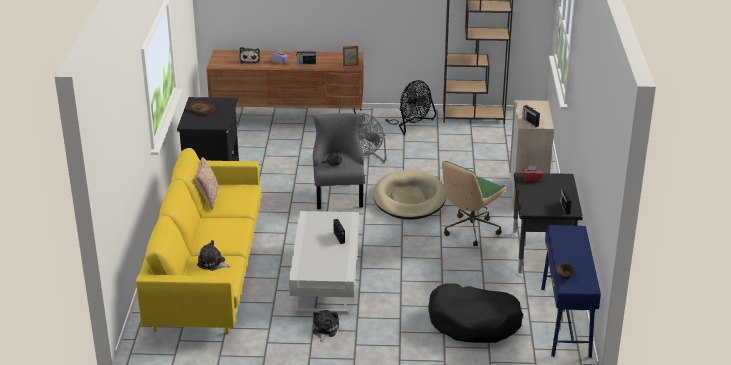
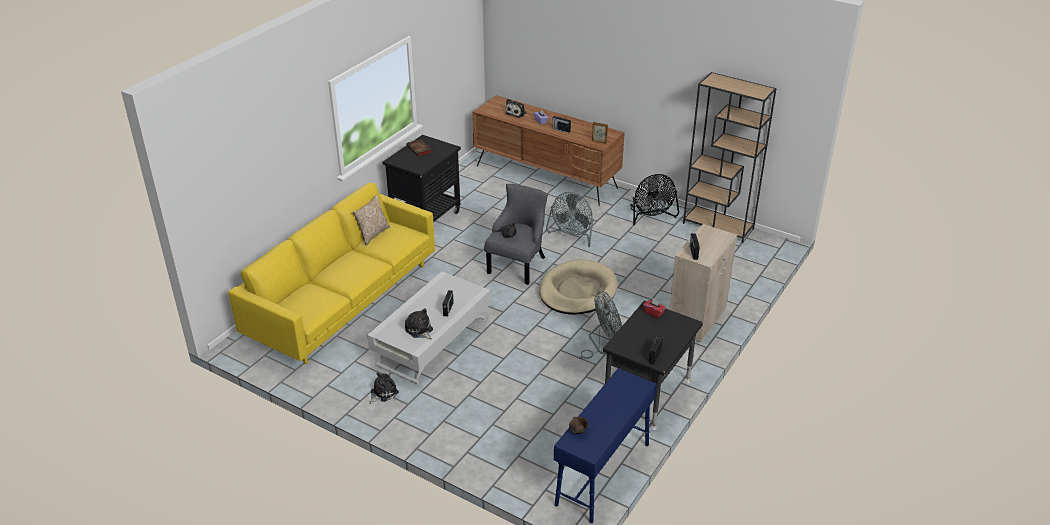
camera: 30 degrees right, 5 degrees up
plush toy [197,240,231,271] -> plush toy moved to [405,308,433,340]
black dog bed [428,283,523,343] -> none
green office chair [442,161,506,246] -> grey fan [579,291,622,359]

